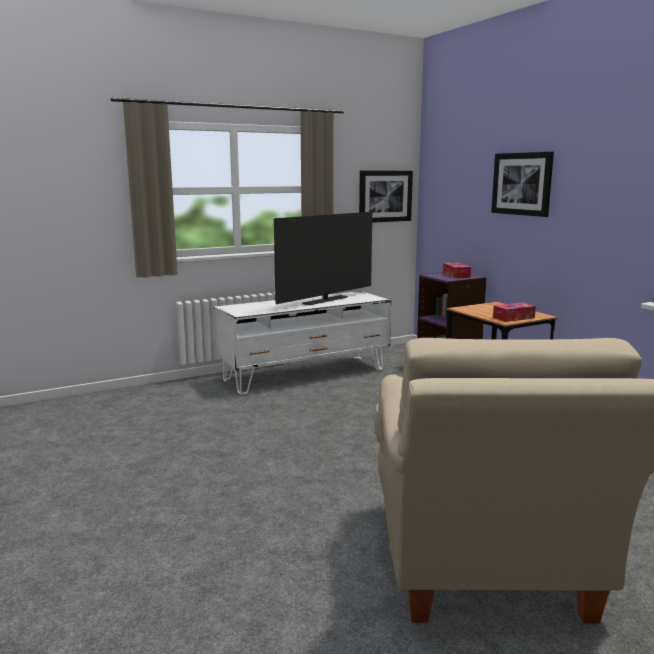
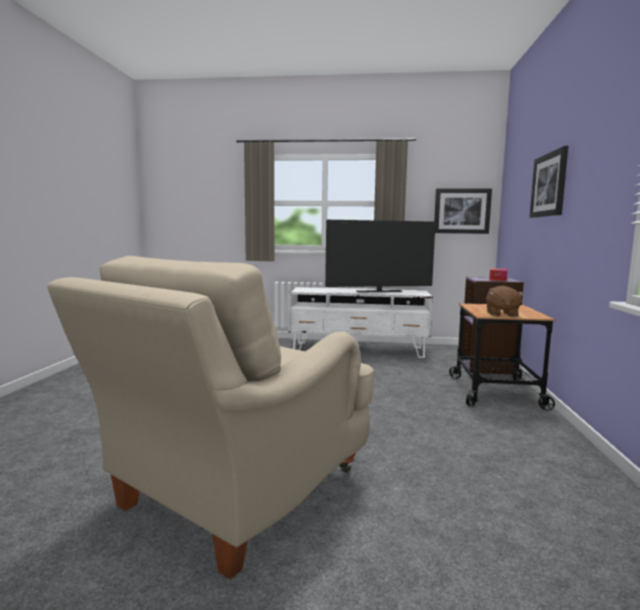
camera: 35 degrees right, 5 degrees down
tissue box [493,302,536,322] -> brown plush toy [486,286,524,317]

